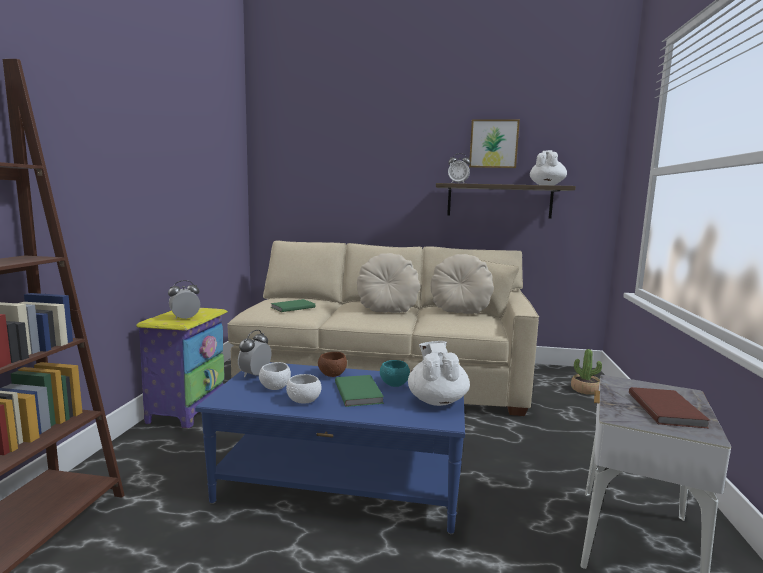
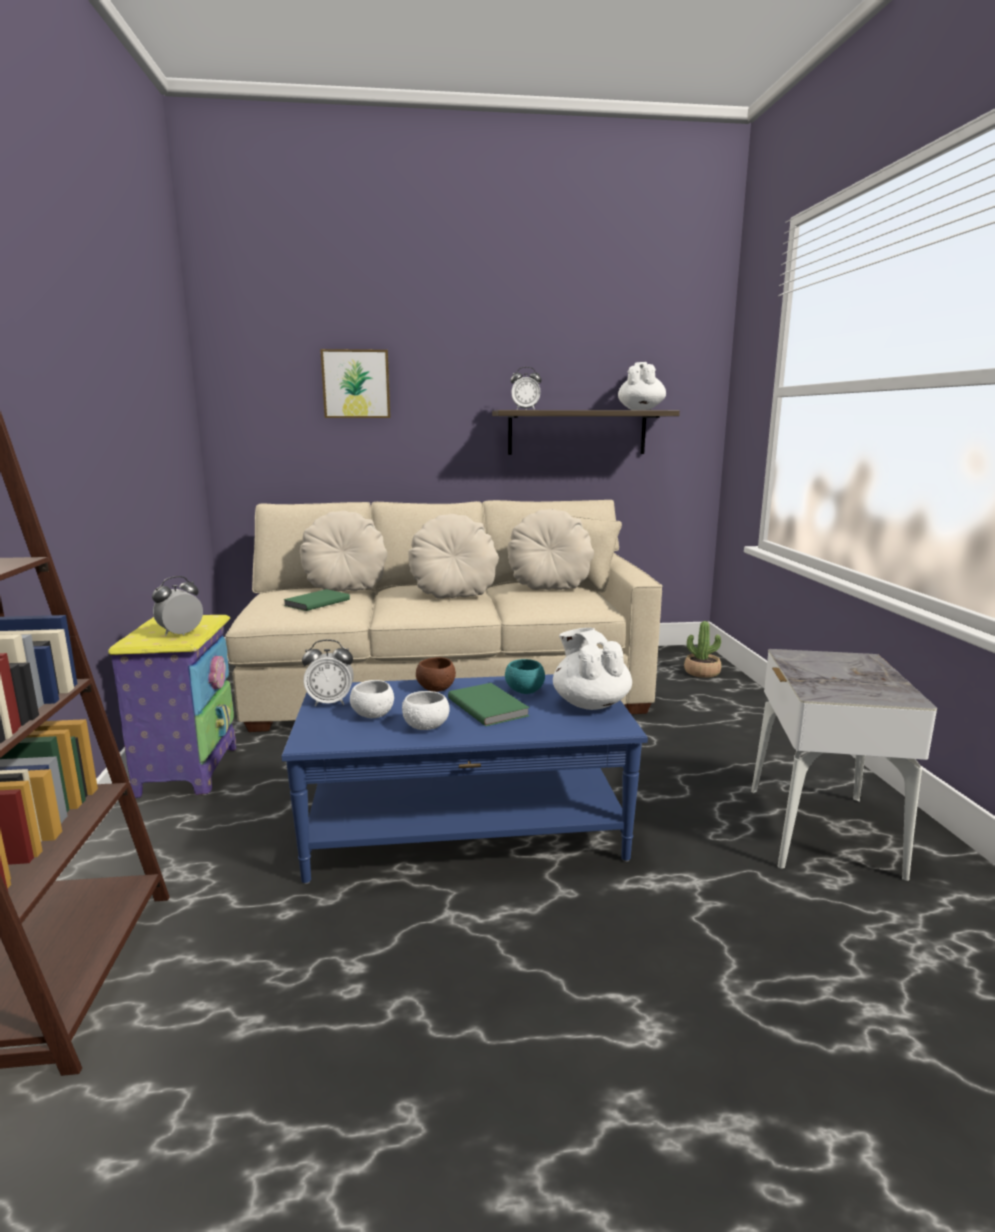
camera: 15 degrees left, 5 degrees up
alarm clock [238,330,271,377] -> alarm clock turned 105 degrees counterclockwise [302,639,354,706]
picture [469,120,520,168] -> picture moved to [320,349,391,418]
brown book [629,387,711,429] -> none
none -> beige pillow [300,511,387,591]

